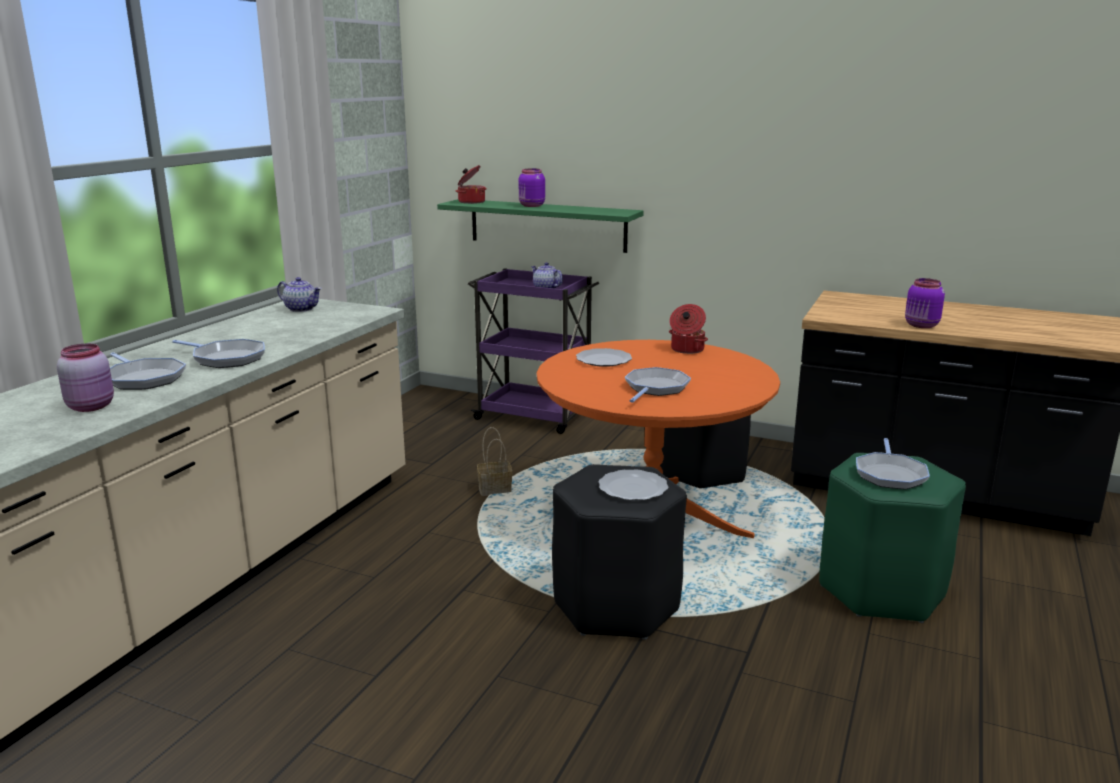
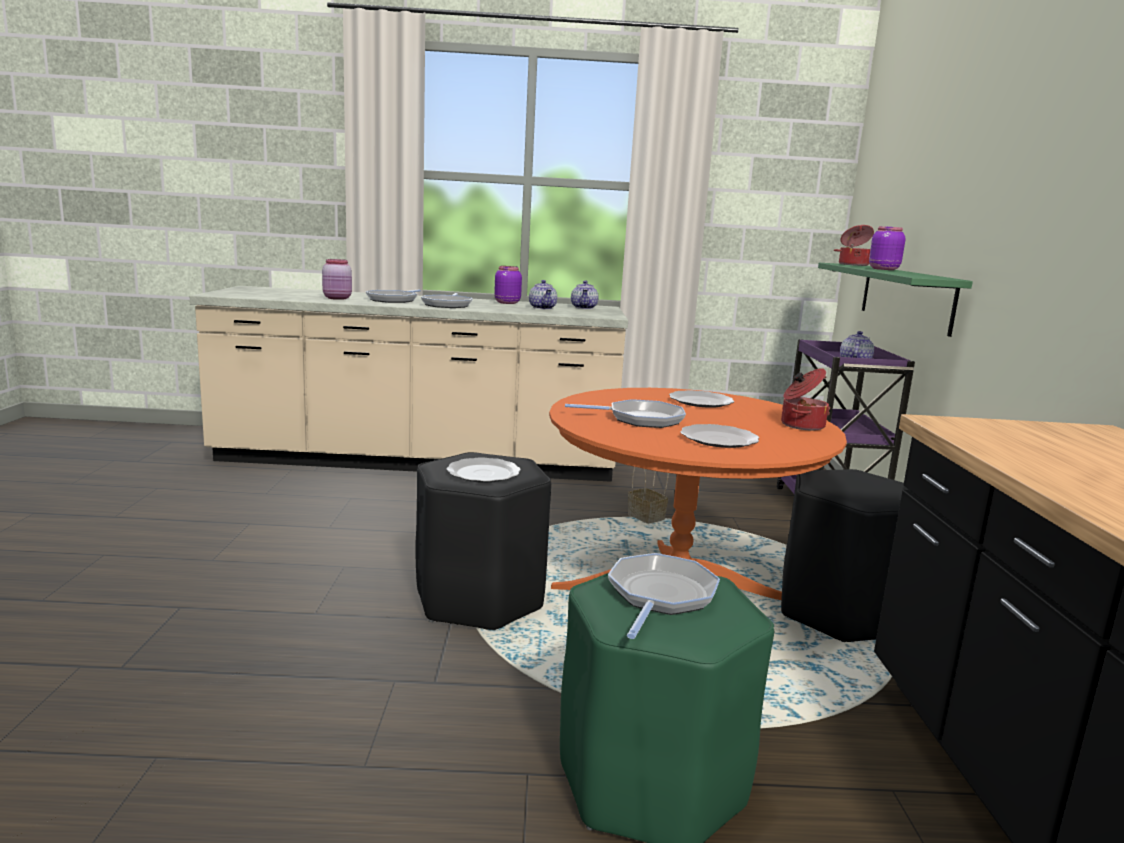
camera: 65 degrees right, 5 degrees down
frying pan [856,438,930,490] -> frying pan turned 120 degrees clockwise [608,553,720,639]
purple jar [905,278,945,328] -> purple jar moved to [494,266,522,304]
none -> teapot [529,280,557,309]
none -> plate [681,424,759,448]

